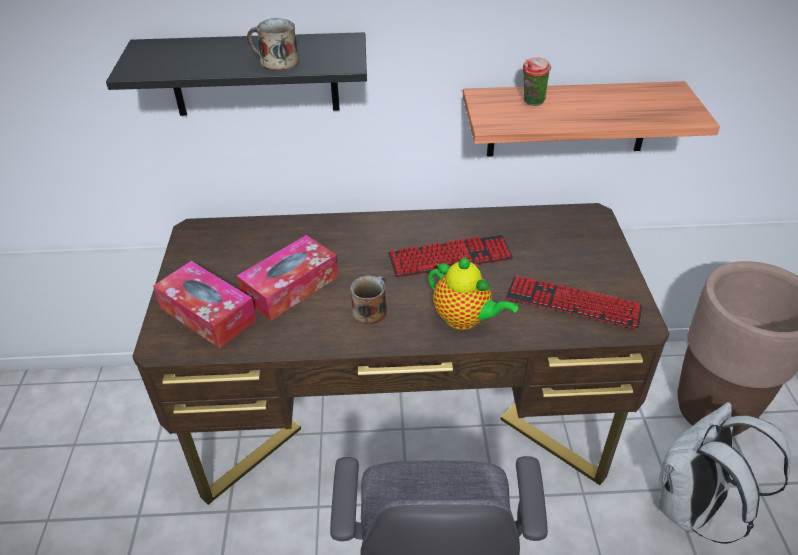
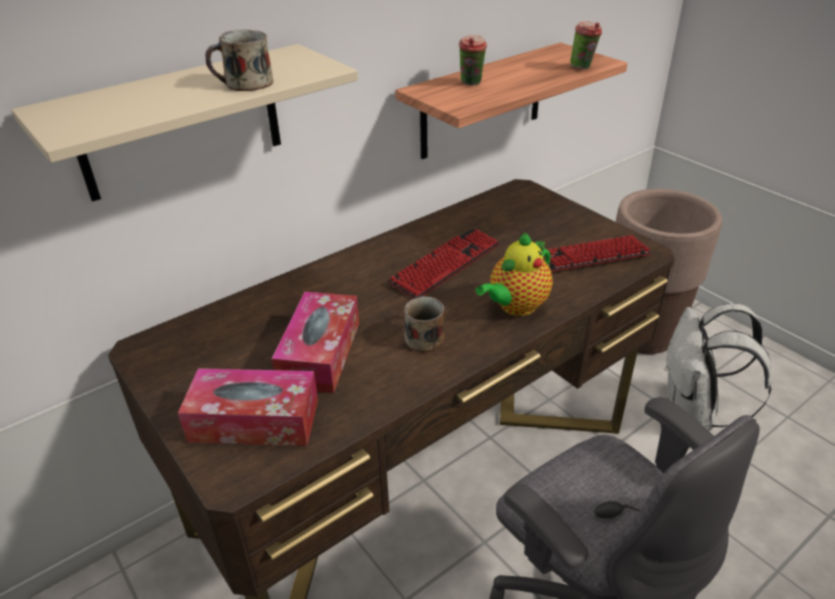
camera: 35 degrees left, 5 degrees down
black shelf [106,32,367,116] -> beige shelf [11,44,358,202]
teapot [428,257,518,330] -> teapot turned 135 degrees clockwise [476,232,553,316]
none -> cup [570,21,602,69]

